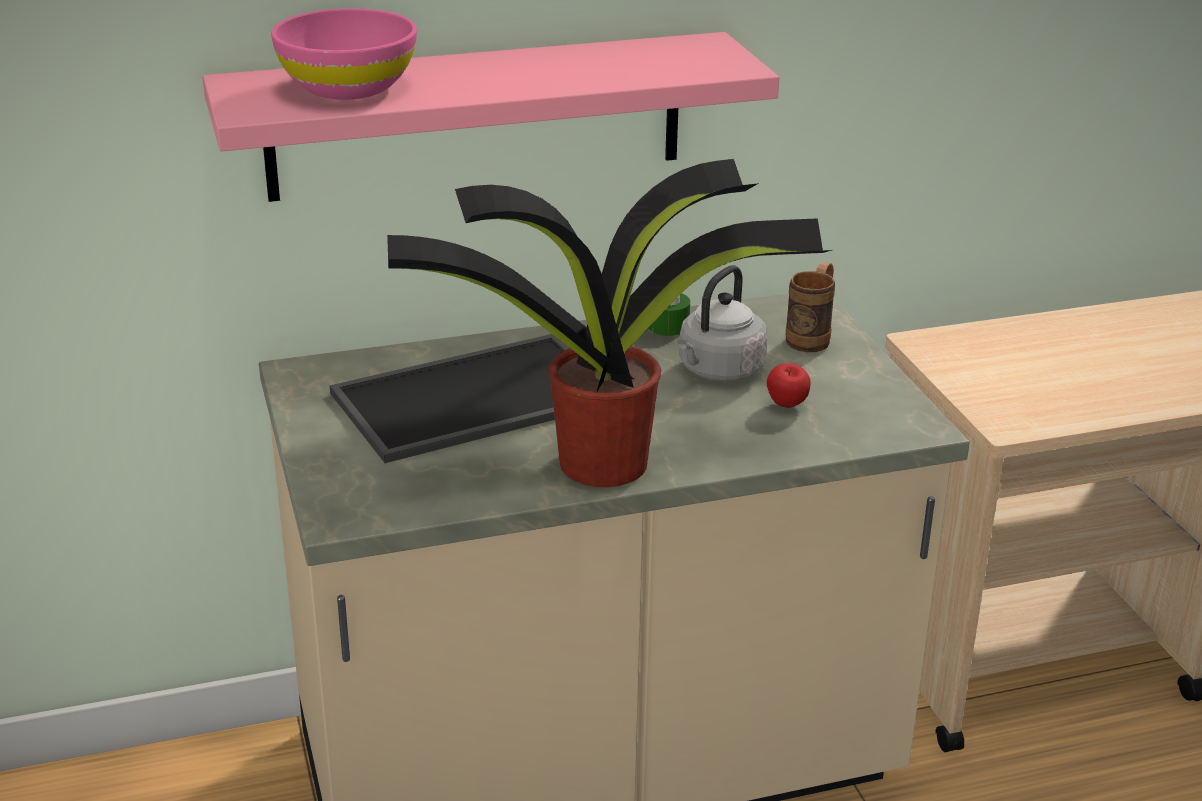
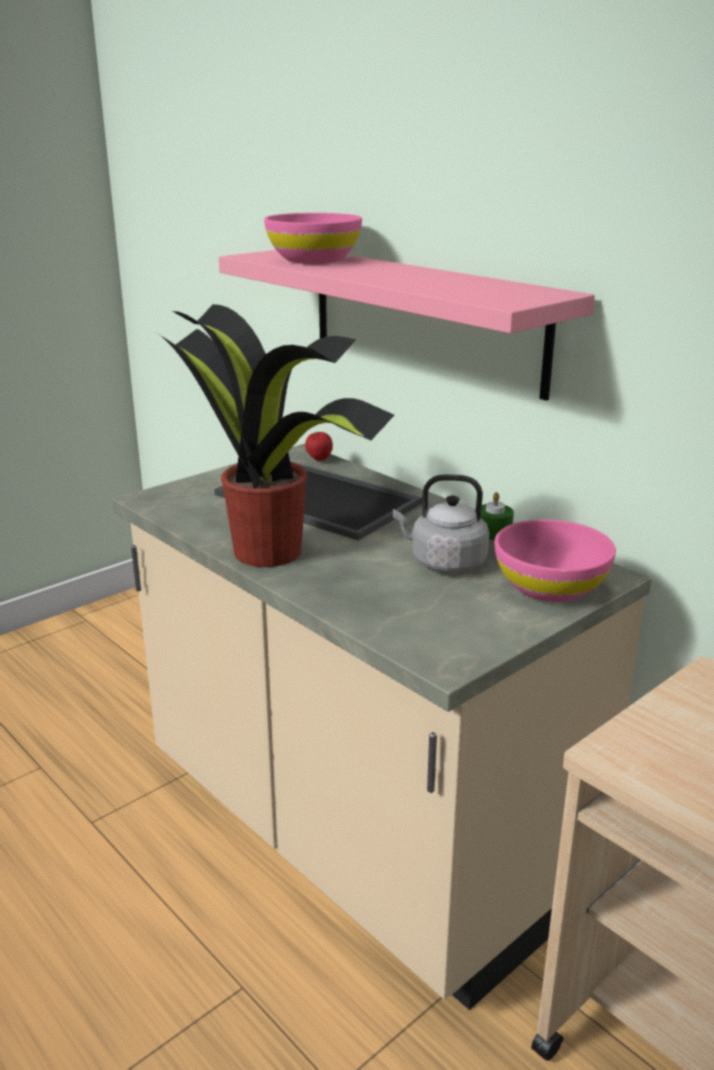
camera: 65 degrees right, 5 degrees down
apple [767,363,811,408] -> apple moved to [305,432,333,461]
brown mug [785,262,835,352] -> pink bowl [495,519,616,602]

